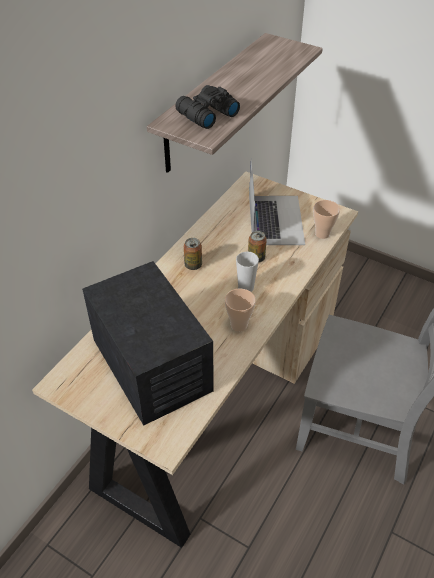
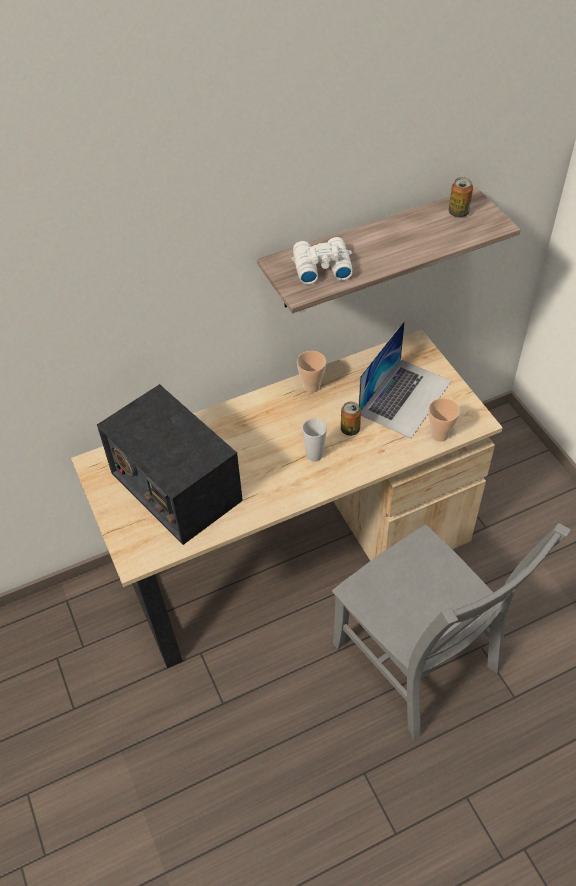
camera: 35 degrees right, 5 degrees up
radio [82,261,214,426] -> radio turned 135 degrees clockwise [97,384,243,545]
black binoculars [176,85,240,129] -> white binoculars [292,237,352,285]
can [184,238,202,270] -> can moved to [449,177,473,218]
cup [225,289,256,332] -> cup moved to [297,351,326,393]

